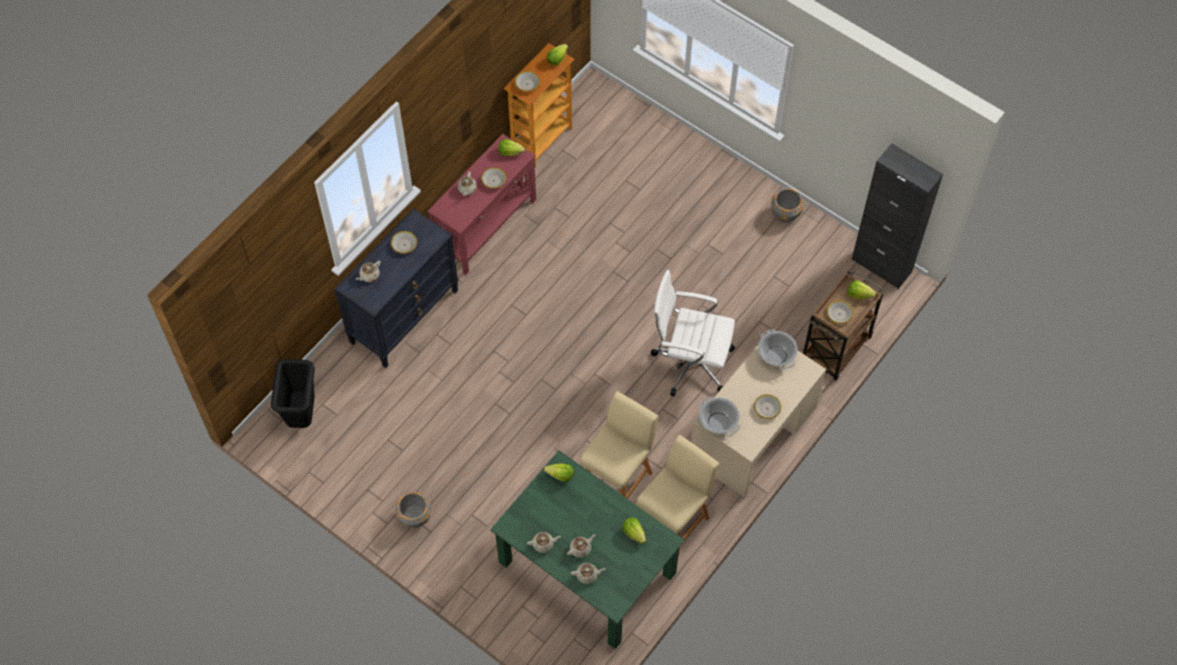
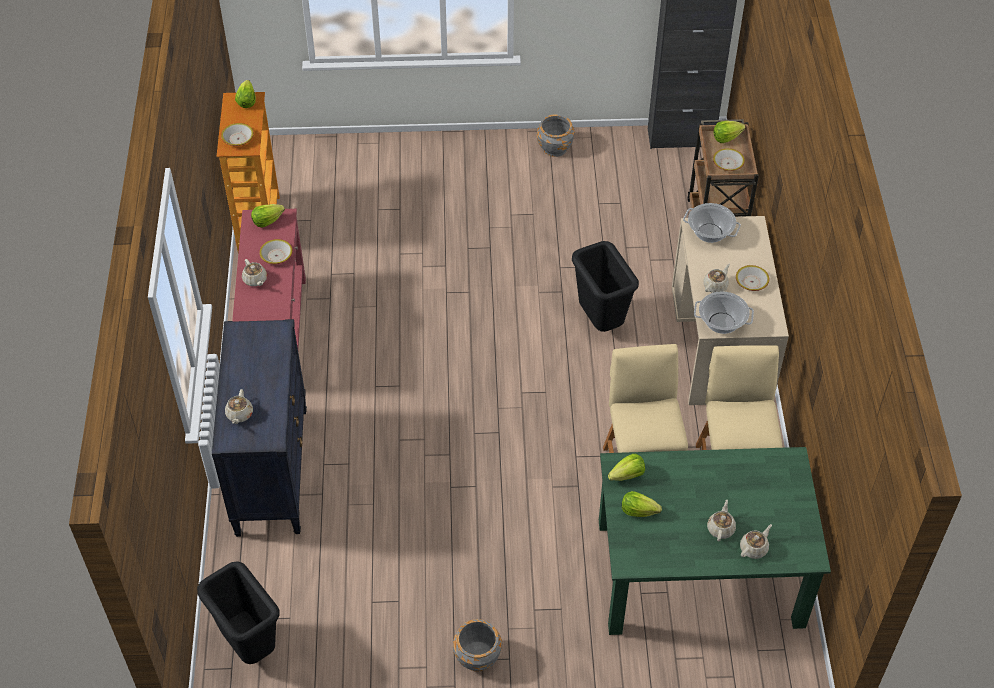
camera: 40 degrees left, 10 degrees down
bowl [391,231,417,254] -> none
beige teapot [527,532,561,553] -> beige teapot moved to [703,263,730,293]
lettuce [623,517,646,544] -> lettuce moved to [622,491,662,517]
white office chair [651,270,735,396] -> black trash can [572,241,639,332]

